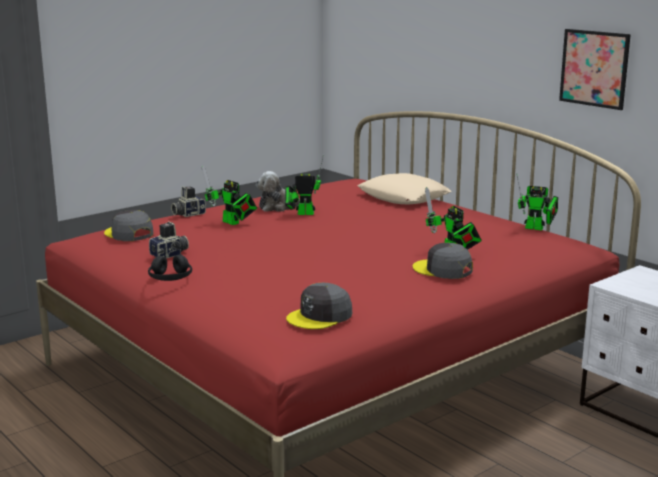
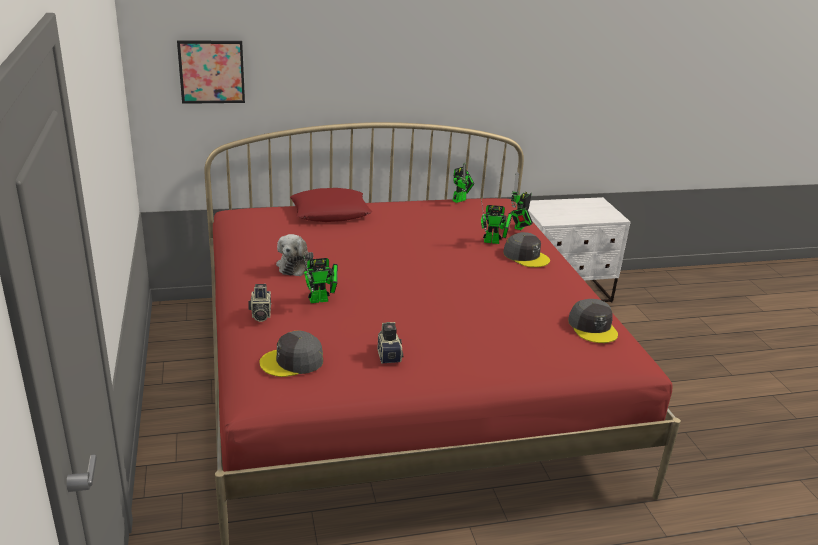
camera: 65 degrees left, 10 degrees up
black headphones [148,254,192,281] -> none
toy robot [285,154,324,215] -> toy robot moved to [511,171,533,230]
beige pillow [358,173,451,205] -> red pillow [290,188,372,222]
grey cap [413,243,473,279] -> grey cap turned 105 degrees counterclockwise [503,232,550,267]
picture [559,29,631,110] -> picture moved to [177,40,245,104]

